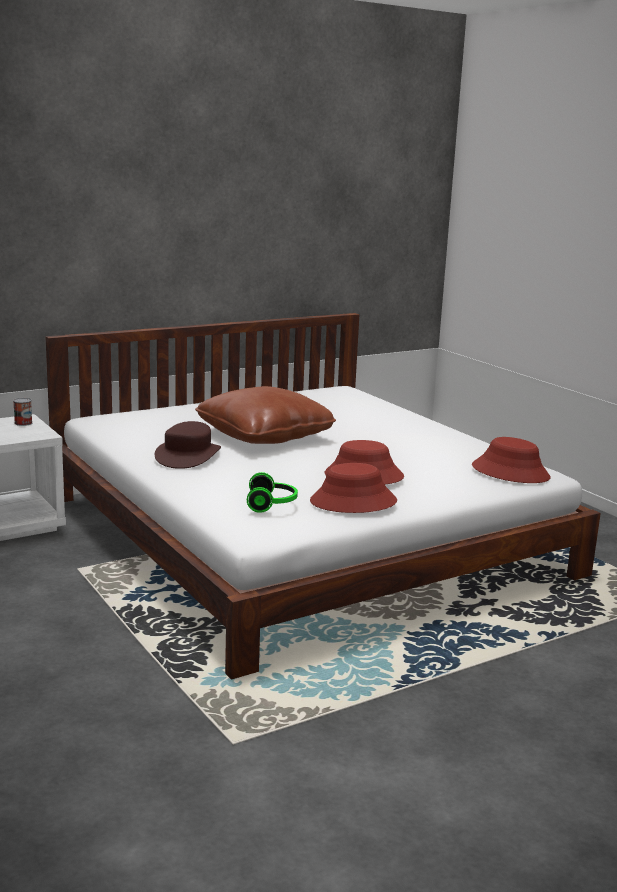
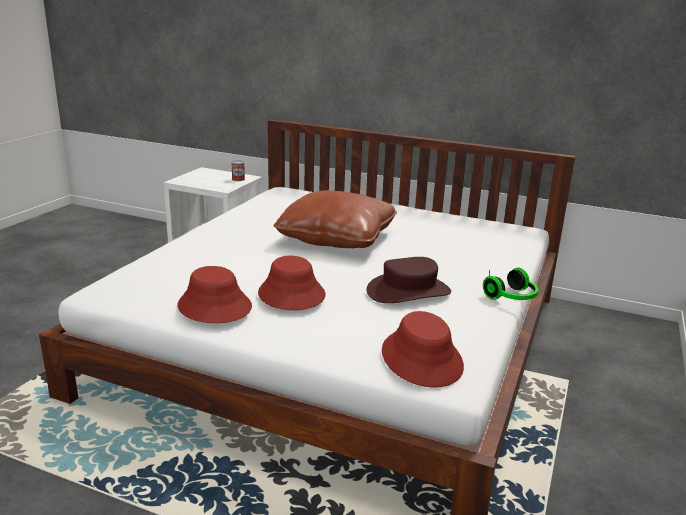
camera: 55 degrees right, 5 degrees up
brown hat [155,421,221,469] -> brown hat moved to [367,257,451,303]
headphones [247,472,298,513] -> headphones moved to [483,268,538,300]

